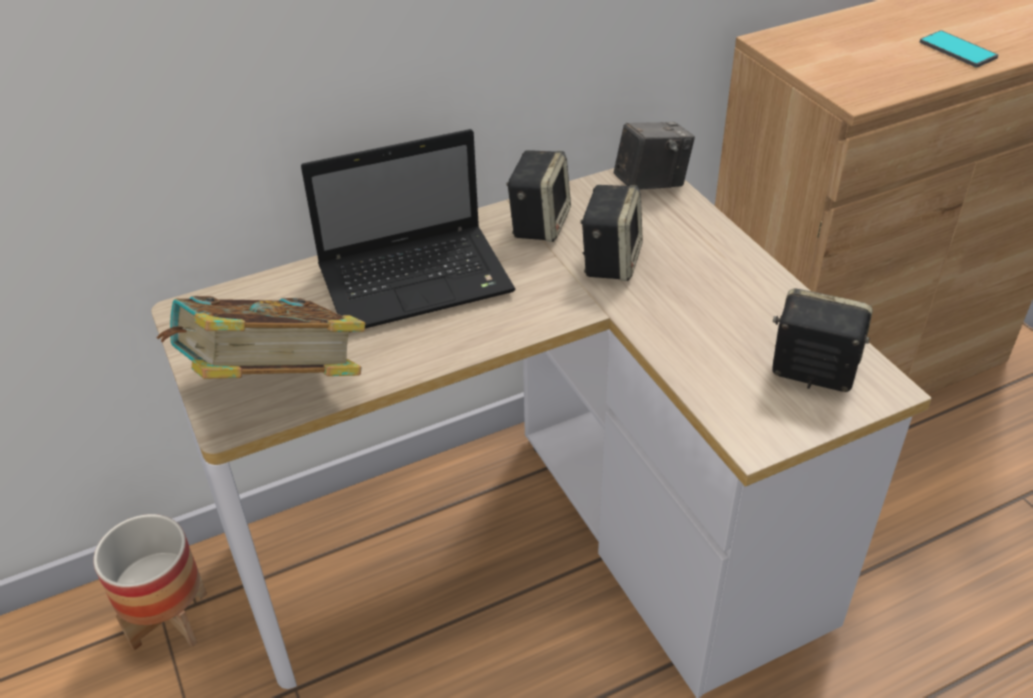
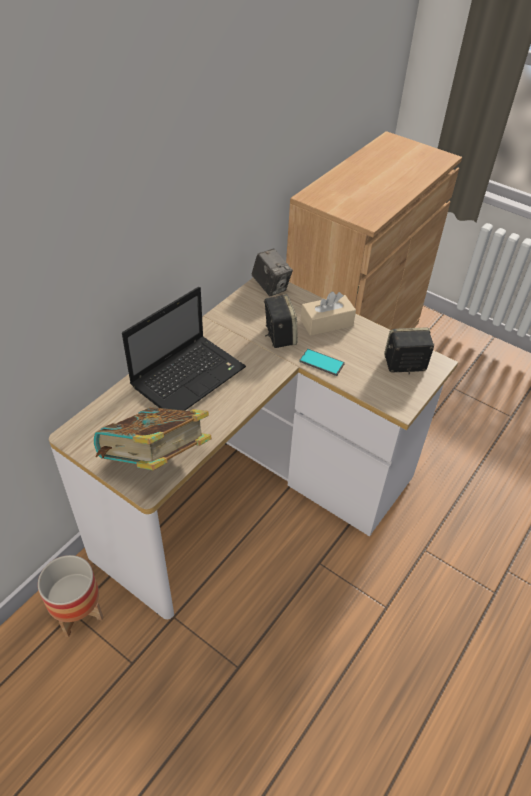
camera: 30 degrees left, 5 degrees up
speaker [506,150,571,242] -> none
camera [614,122,695,190] -> camera turned 105 degrees clockwise [252,248,293,296]
phone [920,30,998,68] -> phone moved to [299,349,345,376]
none -> beige tissue box [301,292,356,336]

